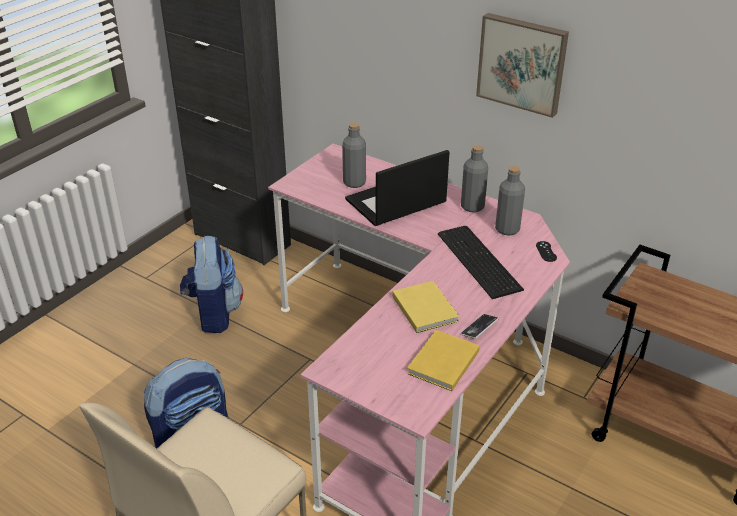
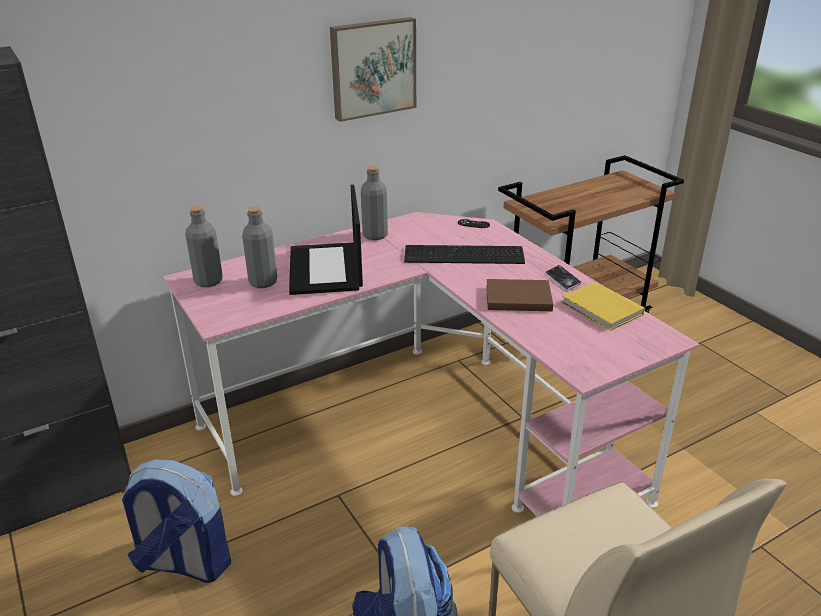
camera: 65 degrees left, 5 degrees down
yellow book [392,281,459,333] -> brown book [486,279,553,311]
grey bottle [495,166,525,236] -> grey bottle moved to [185,206,223,287]

